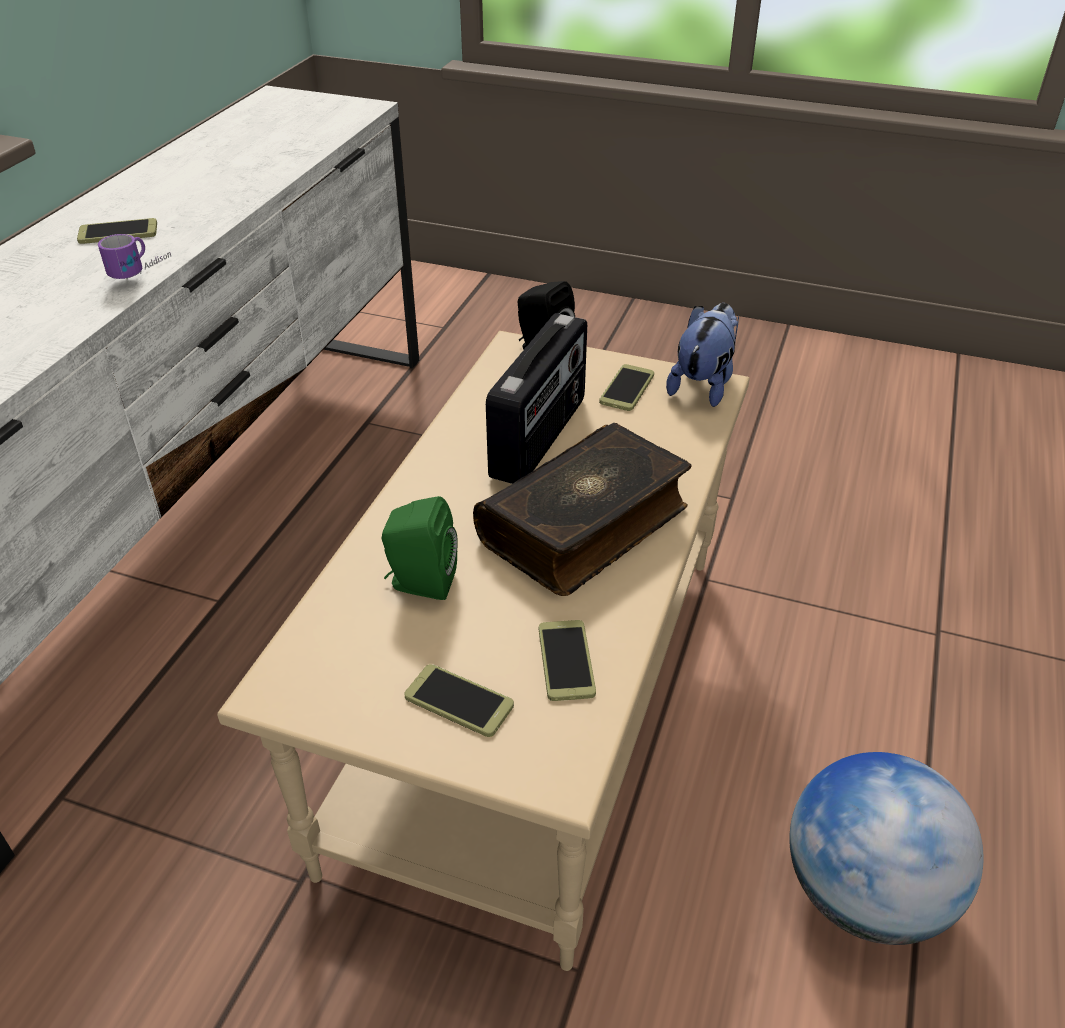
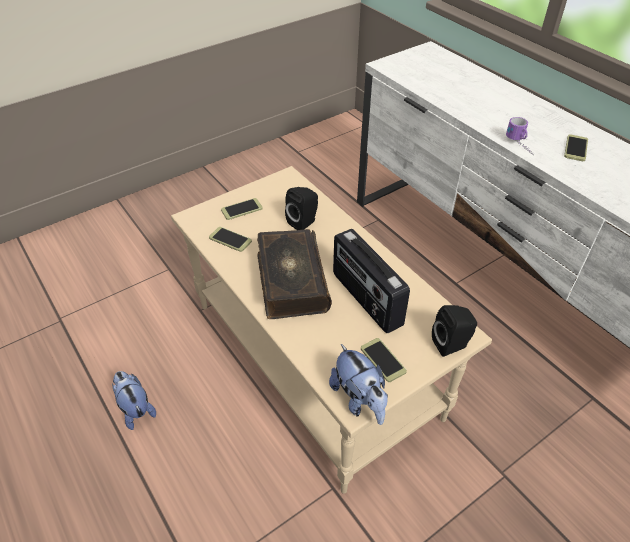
camera: 125 degrees right, 5 degrees up
green speaker [382,496,458,600] -> black speaker [285,187,318,230]
globe [789,752,984,945] -> plush toy [112,371,156,430]

